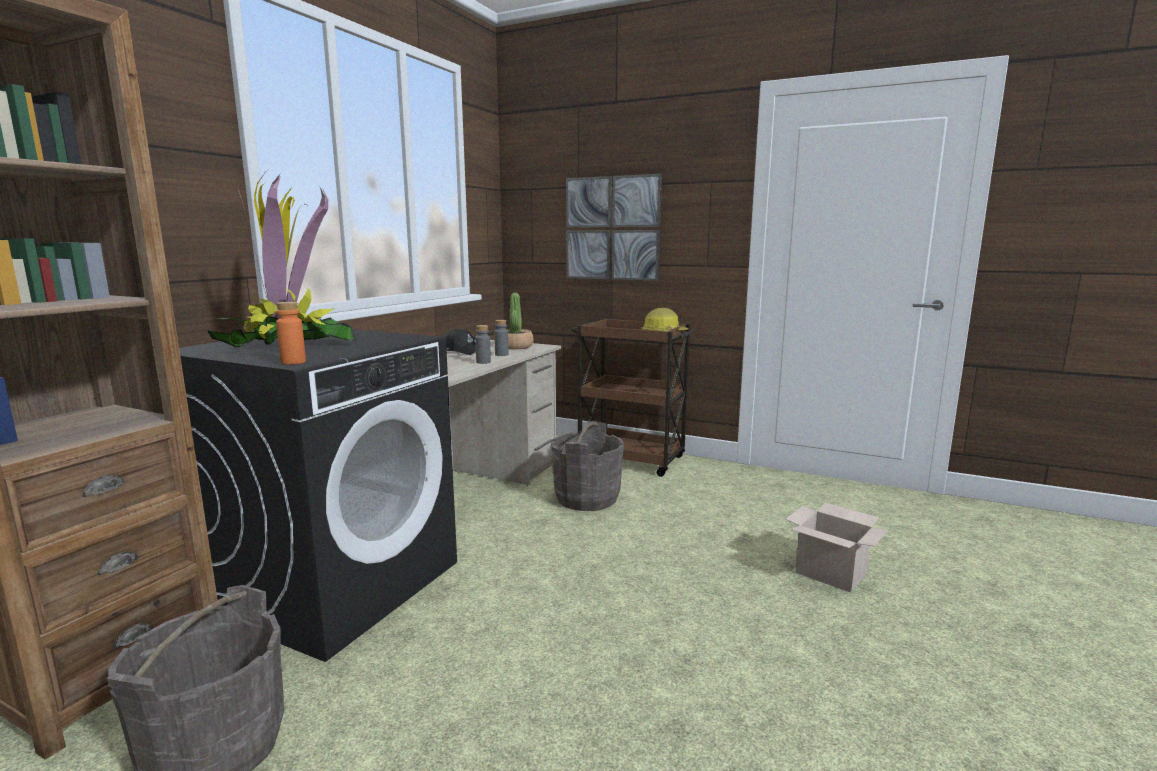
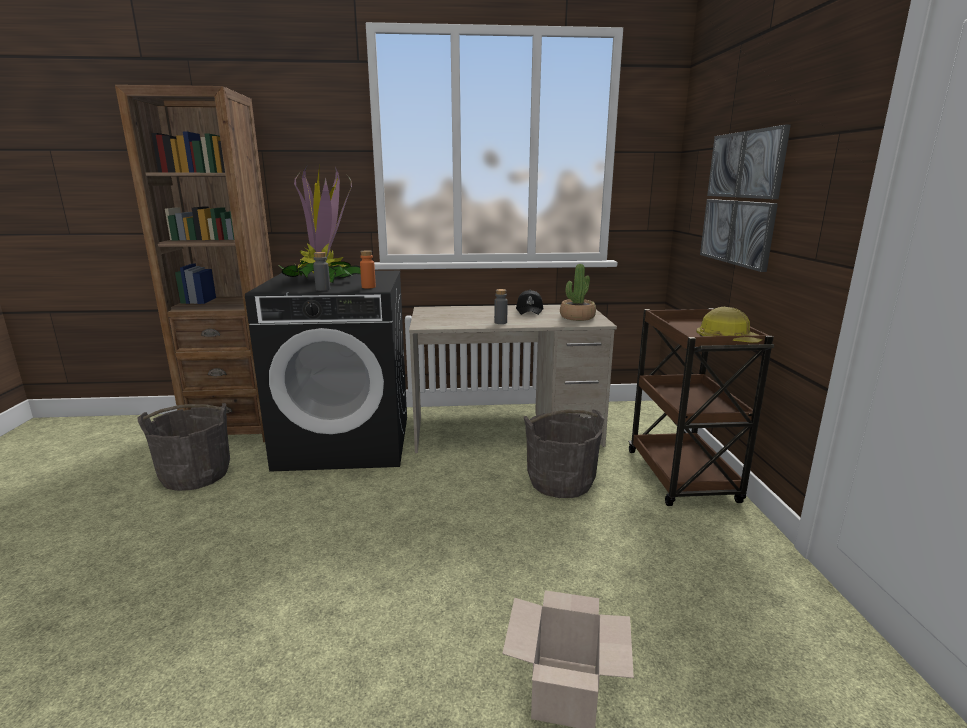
camera: 60 degrees right, 5 degrees up
orange bottle [276,302,306,365] -> orange bottle moved to [360,250,376,288]
grey bottle [494,320,509,356] -> grey bottle moved to [313,252,330,291]

